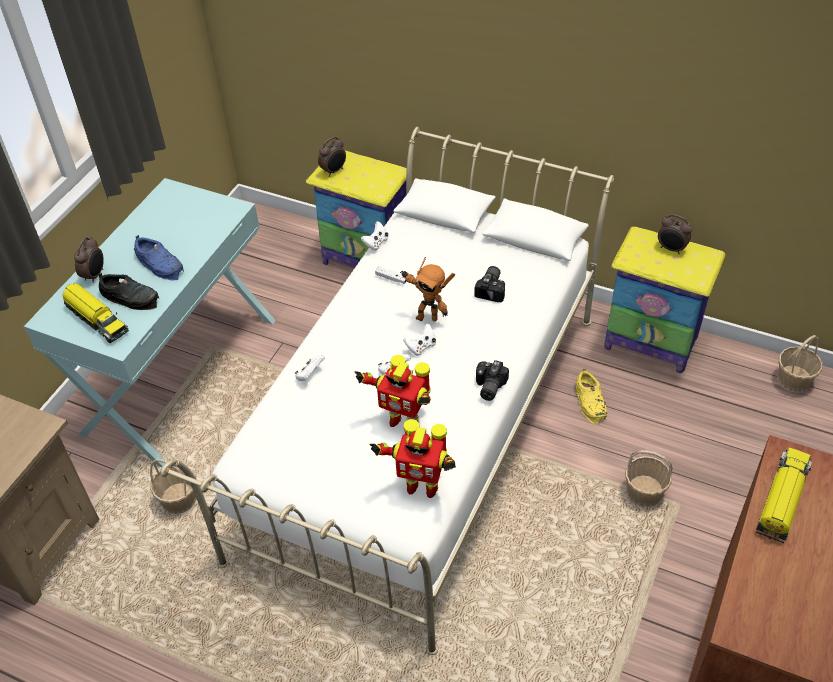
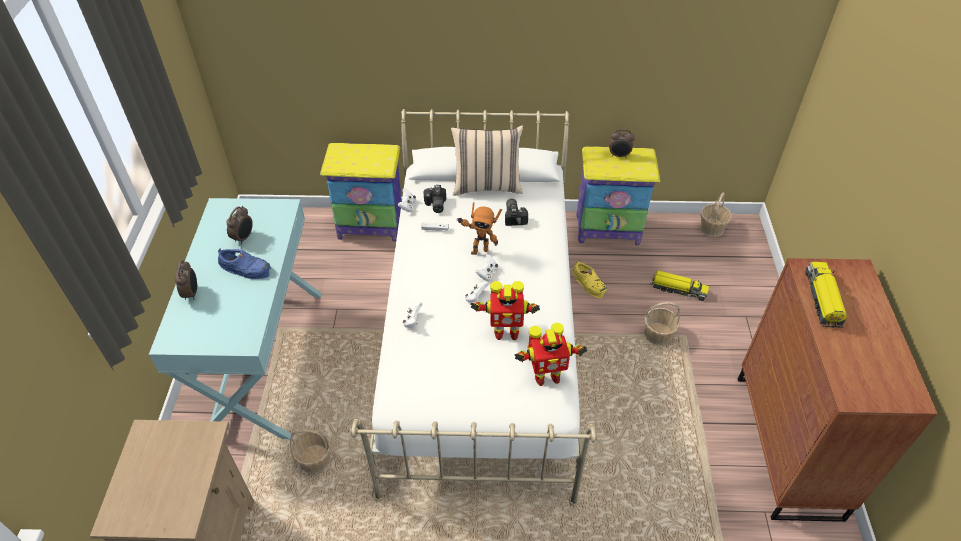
camera: 25 degrees left, 0 degrees up
toy truck [63,283,129,343] -> toy truck moved to [650,270,709,301]
black shoe [99,273,160,310] -> none
alarm clock [318,137,346,177] -> alarm clock moved to [226,206,253,245]
camera [476,360,509,401] -> camera moved to [424,185,446,213]
none -> beige pillow [451,125,523,196]

